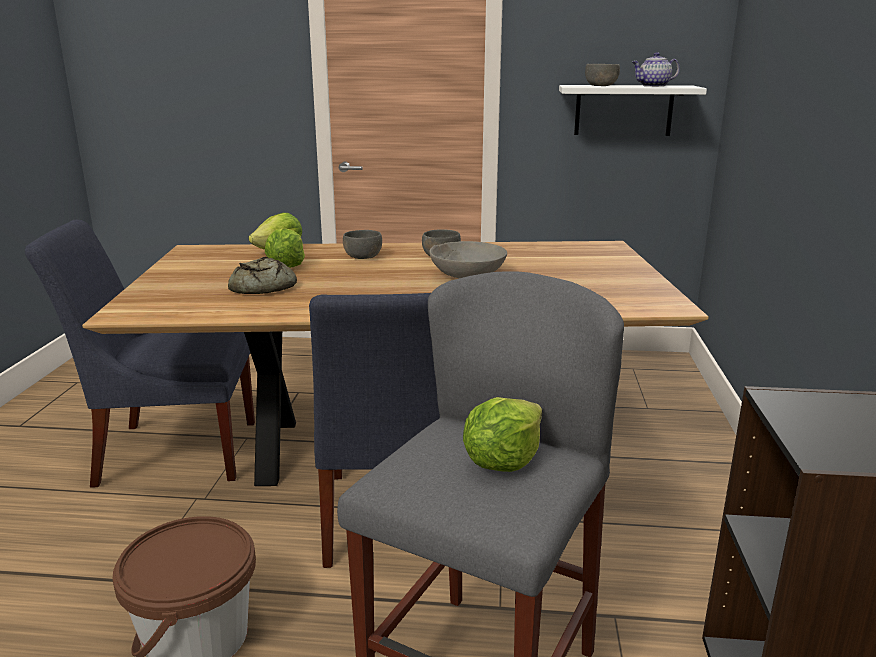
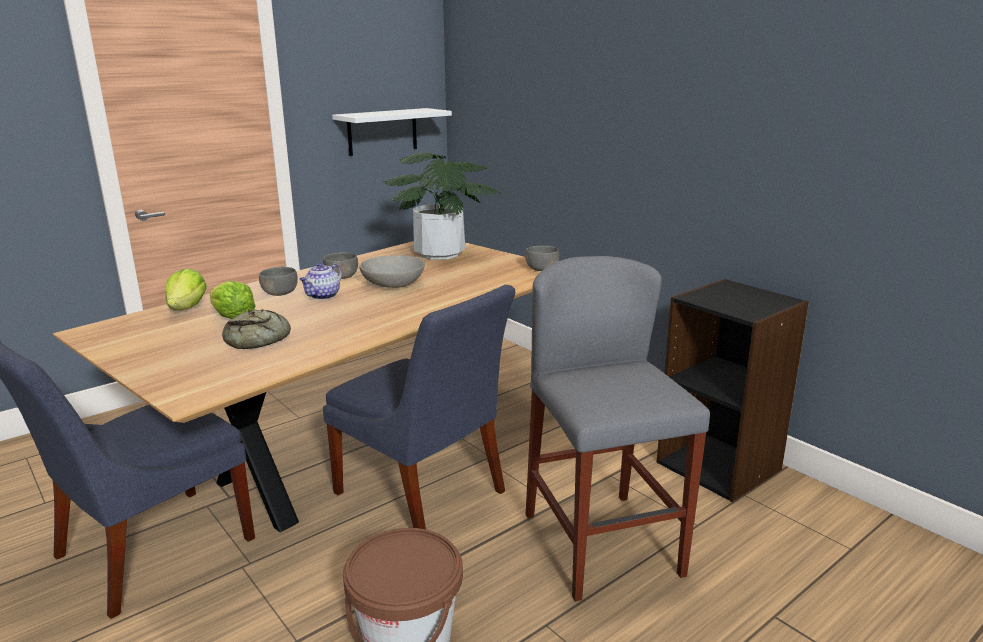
camera: 45 degrees left, 0 degrees up
lettuce [463,397,542,472] -> none
grey bowl [585,64,620,86] -> grey bowl moved to [525,246,559,271]
teapot [632,52,680,87] -> teapot moved to [299,263,342,300]
none -> potted plant [383,153,501,260]

